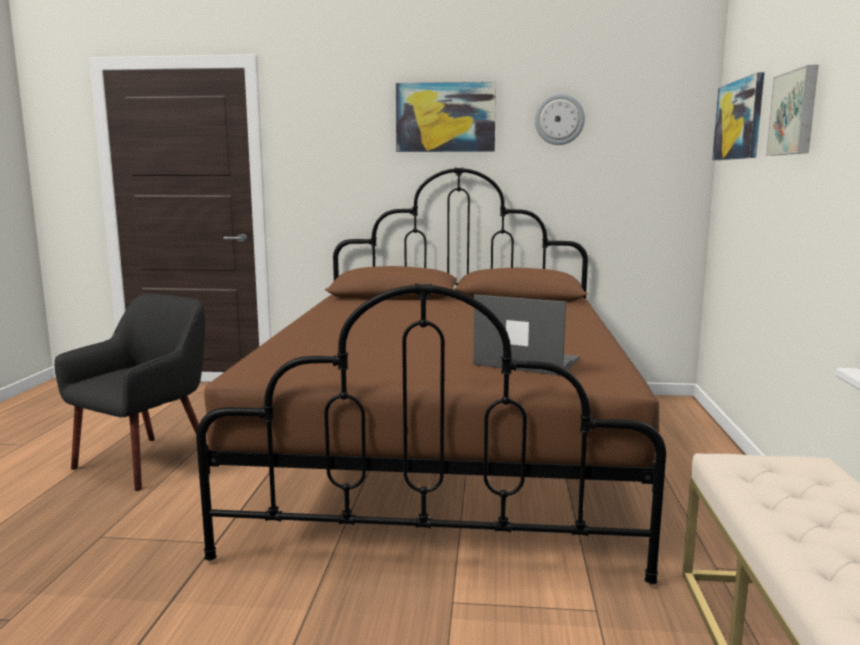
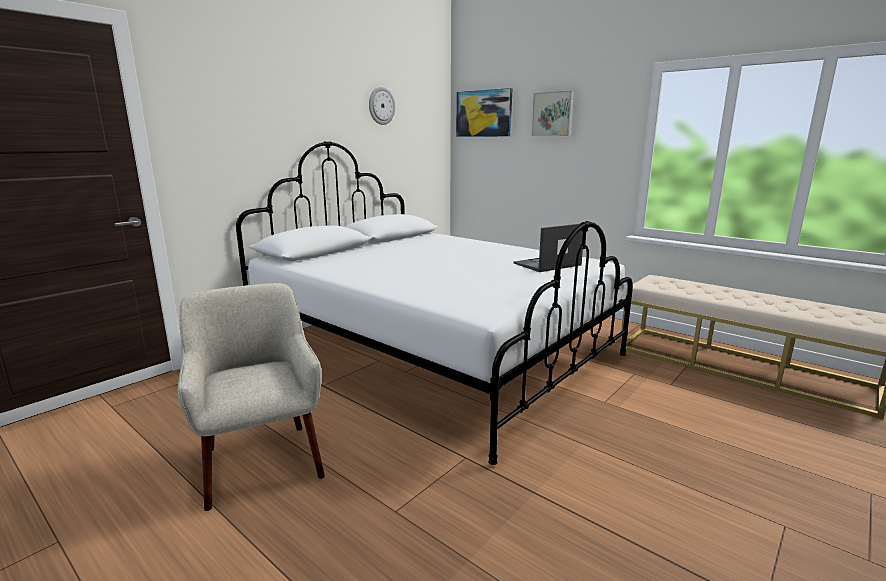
camera: 55 degrees left, 5 degrees up
black armchair [55,294,210,491] -> beige armchair [178,283,325,511]
brown bed [196,168,666,584] -> white bed [236,141,633,465]
picture [396,82,496,152] -> none

